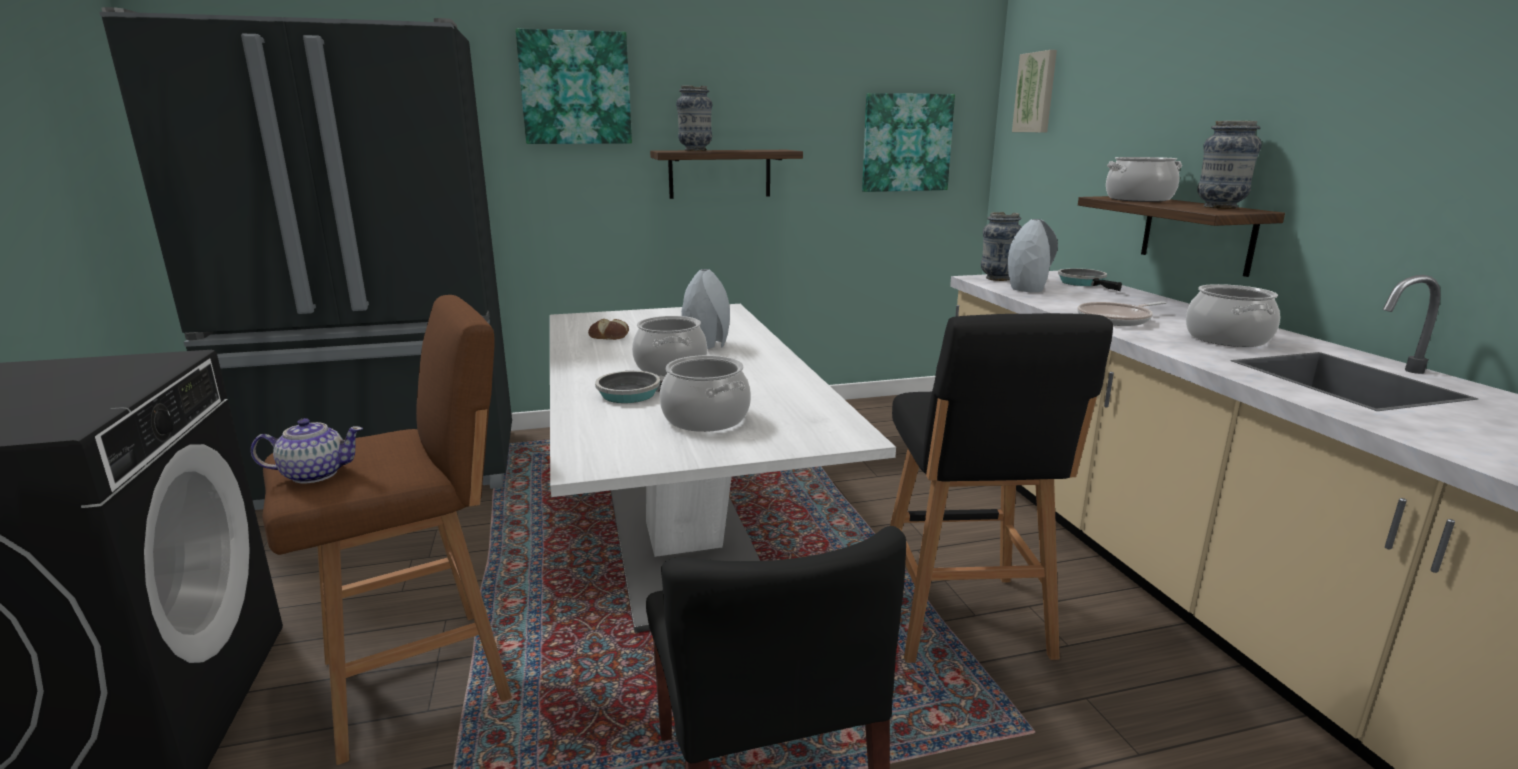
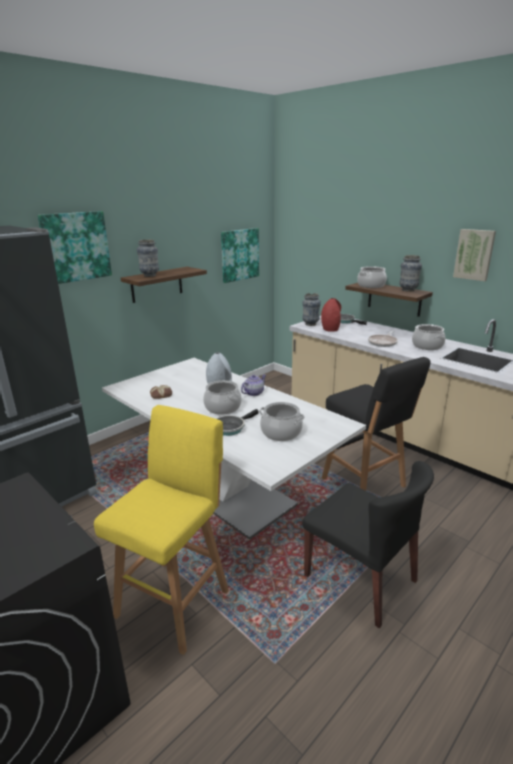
camera: 30 degrees left, 5 degrees up
teapot [251,418,363,483] -> teapot moved to [241,375,266,396]
brown stool [262,295,512,765] -> yellow stool [94,405,229,655]
grey vase [1008,219,1058,292] -> red vase [321,298,341,332]
picture [1012,50,1057,132] -> picture moved to [453,229,496,281]

